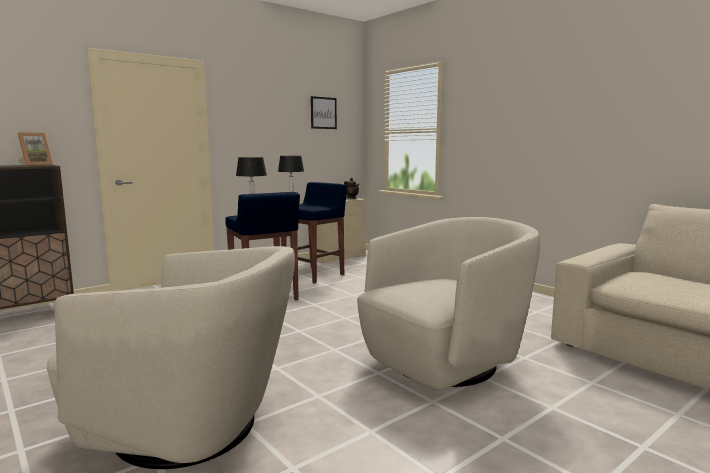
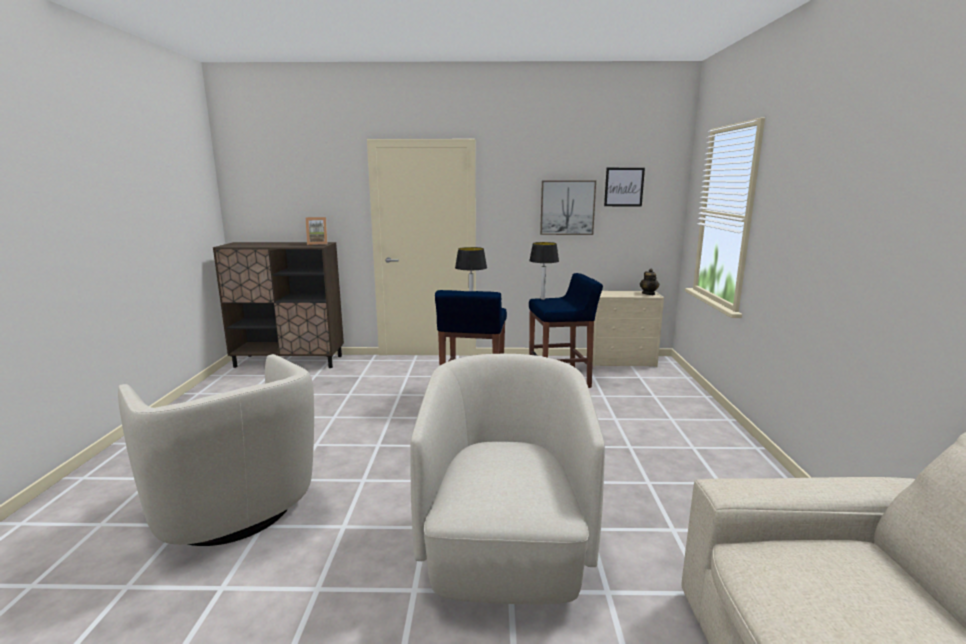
camera: 40 degrees right, 5 degrees up
beige armchair [357,217,540,390] -> beige armchair turned 90 degrees counterclockwise [410,354,605,605]
none -> picture [540,180,596,235]

